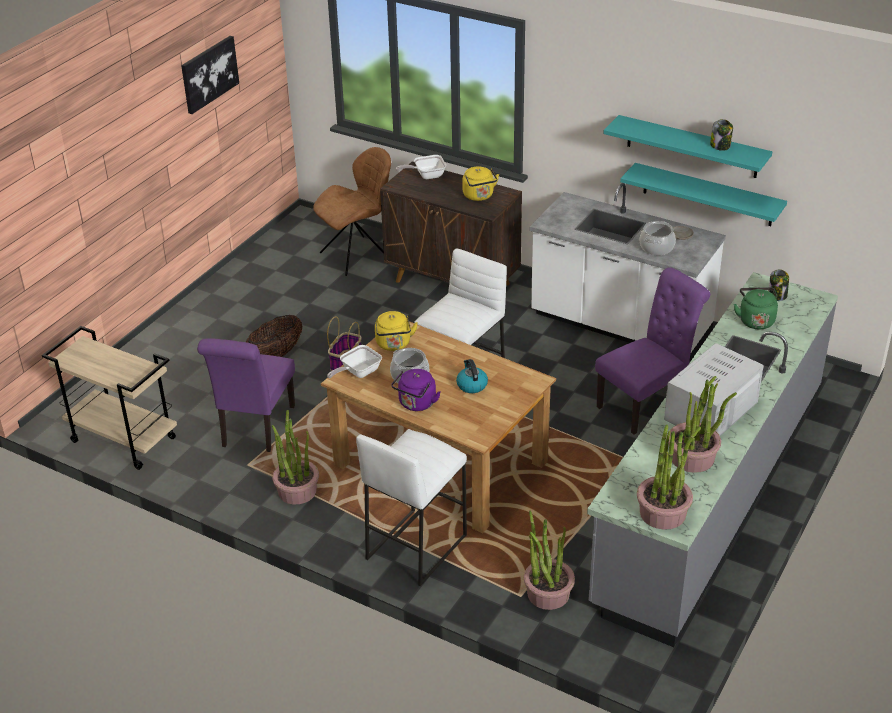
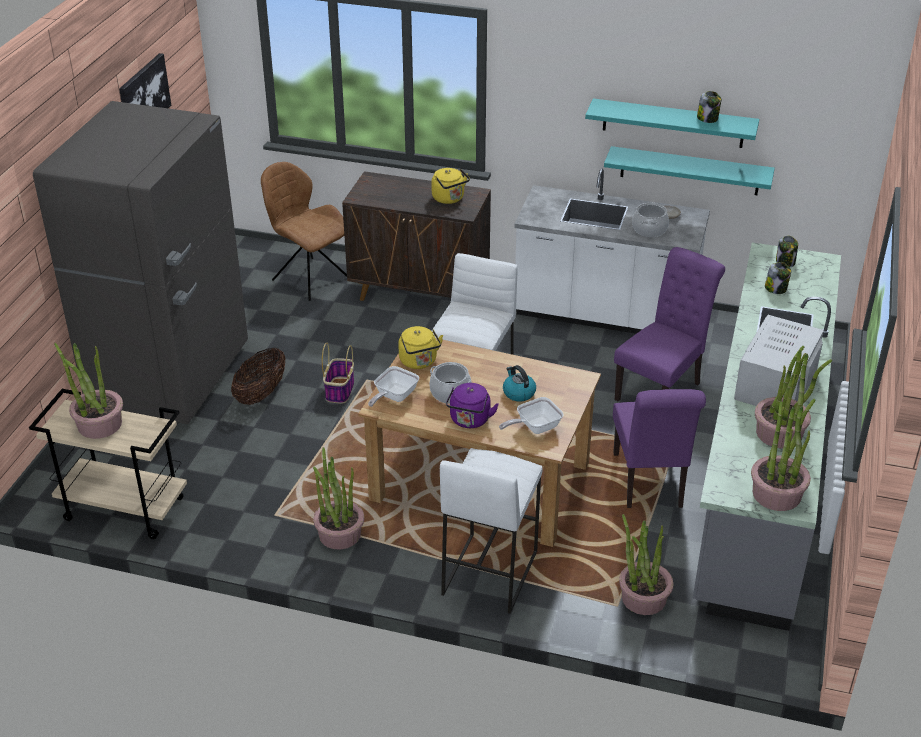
camera: 15 degrees left, 0 degrees up
purple chair [197,338,295,452] -> purple chair moved to [613,389,706,508]
brown chair [313,147,391,276] -> brown chair turned 90 degrees counterclockwise [261,162,347,301]
frying pan [396,155,446,179] -> frying pan moved to [499,397,564,434]
green kettle [734,287,778,329] -> jar [765,262,791,294]
none -> grey fridge [33,101,248,424]
none -> potted plant [54,343,123,439]

